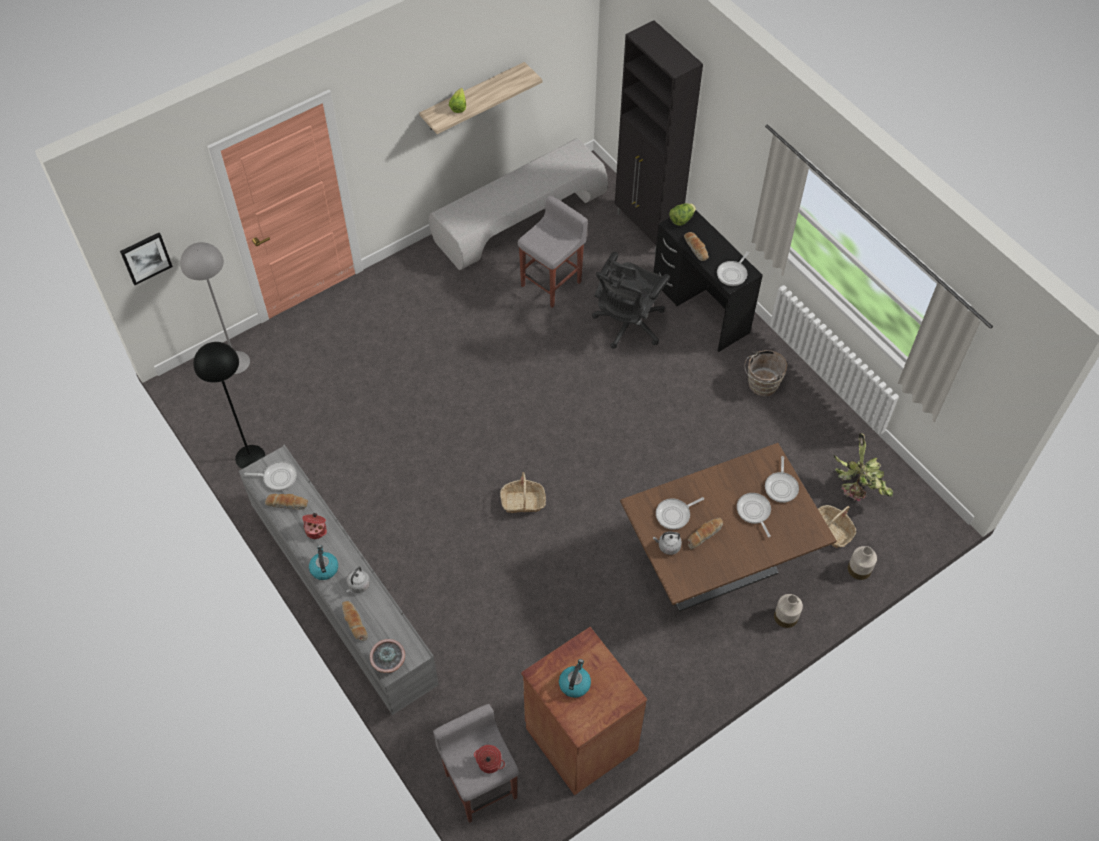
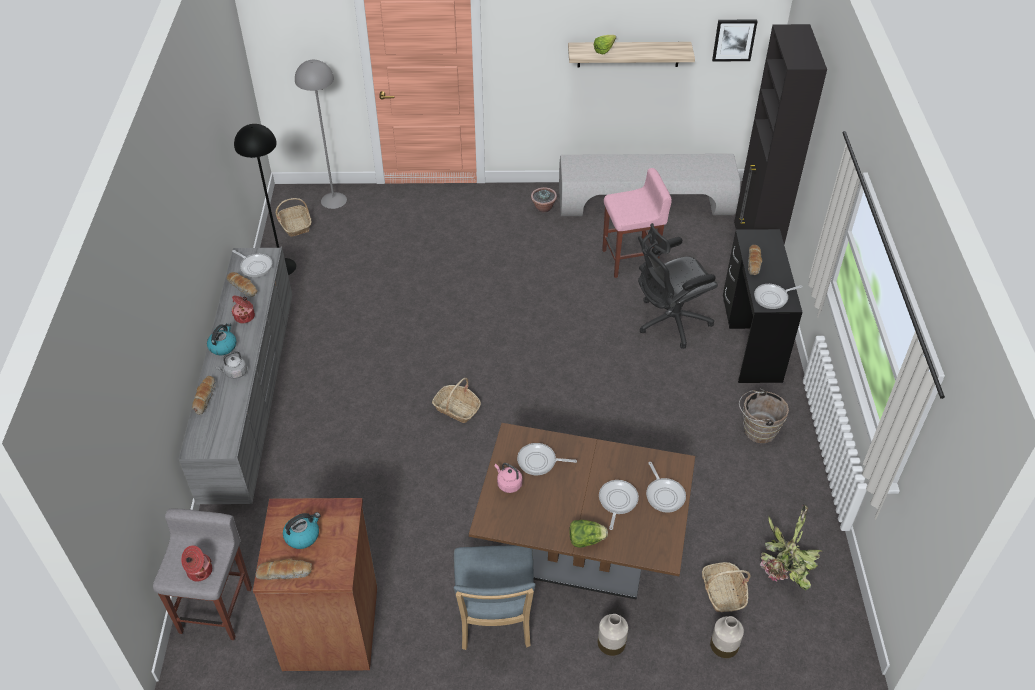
camera: 35 degrees right, 10 degrees down
picture [120,233,173,285] -> picture moved to [712,20,758,61]
potted plant [370,639,405,673] -> potted plant moved to [531,187,557,213]
grey stool [517,196,588,308] -> pink stool [602,168,672,278]
grey kettle [653,531,682,555] -> pink kettle [495,463,522,493]
lettuce [669,203,696,226] -> lettuce moved to [569,520,608,548]
bread [688,518,723,549] -> bread moved to [256,559,312,580]
frying pan [765,456,799,503] -> frying pan turned 60 degrees counterclockwise [646,462,686,513]
none -> basket [276,198,312,237]
none -> blue chair [453,545,536,650]

